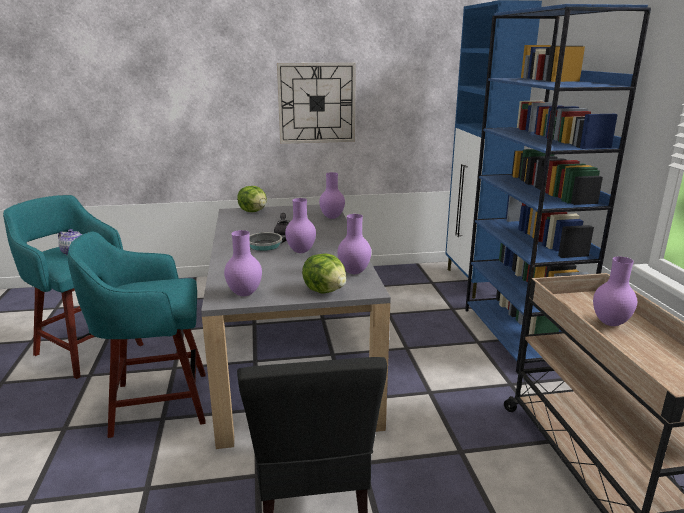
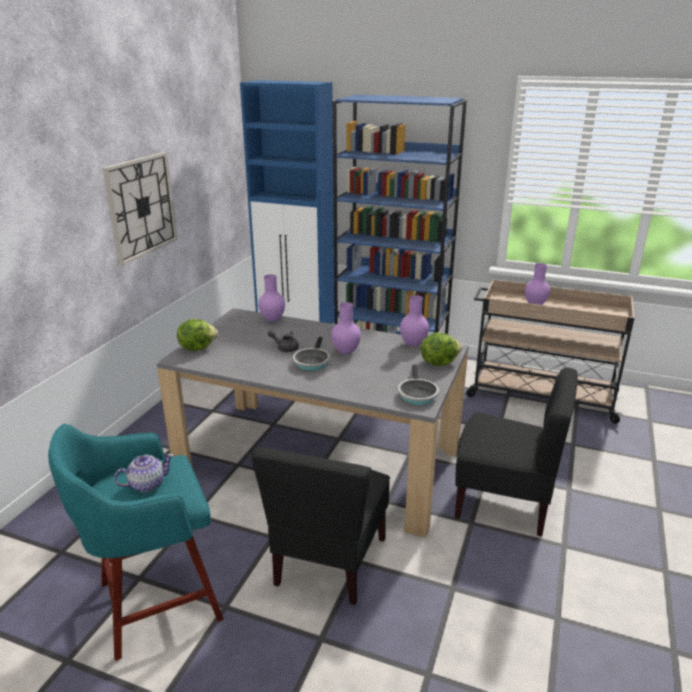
camera: 60 degrees left, 5 degrees up
turquoise stool [68,231,206,438] -> black chair [251,447,390,605]
purple vase [224,230,262,296] -> frying pan [398,365,439,405]

